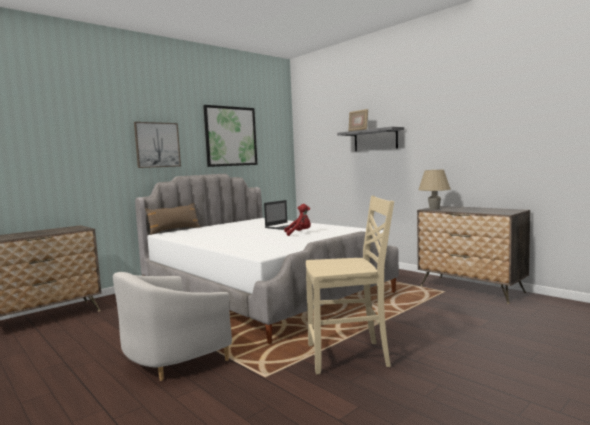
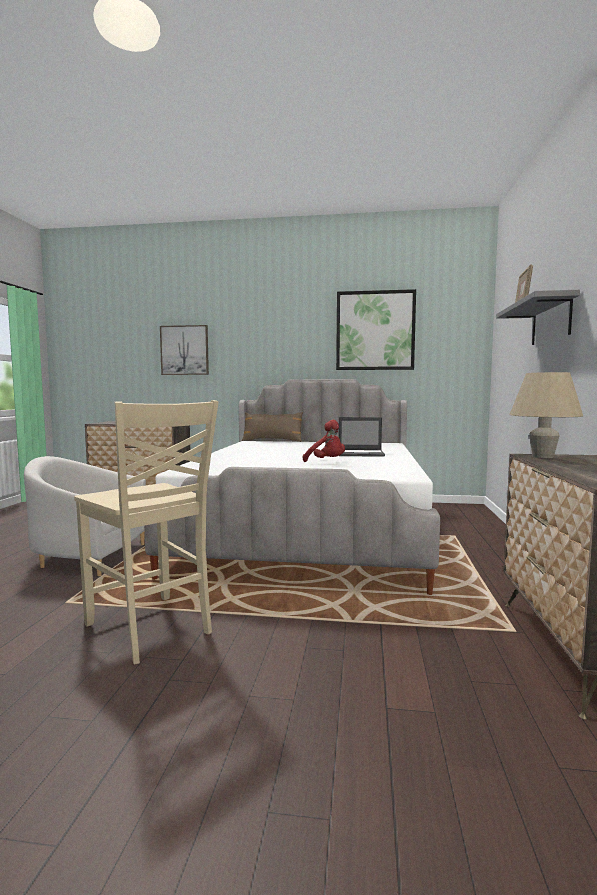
camera: 50 degrees right, 0 degrees up
picture [134,122,181,168] -> picture moved to [160,325,209,375]

